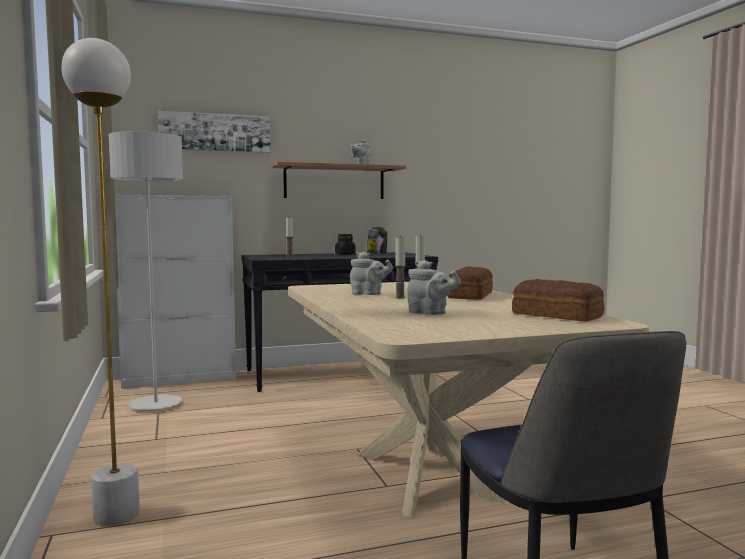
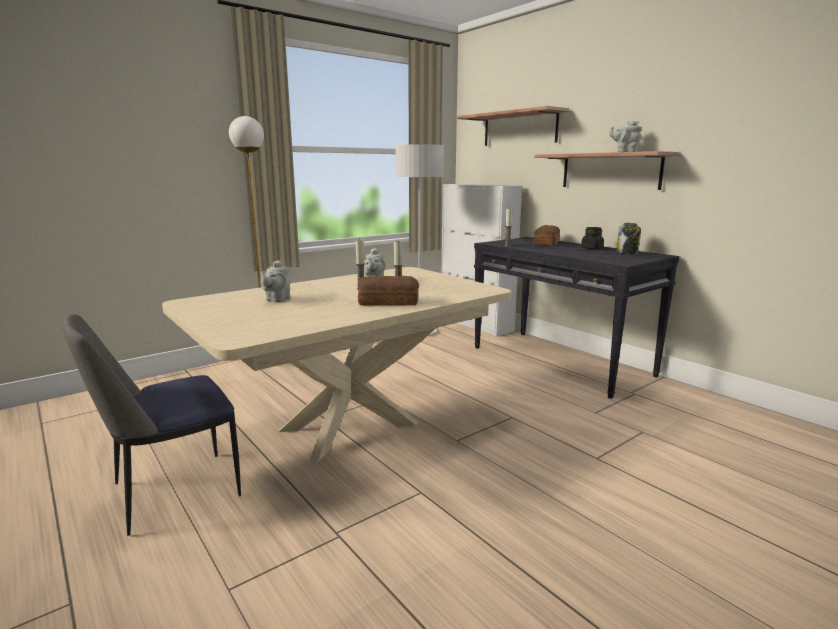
camera: 70 degrees right, 10 degrees up
picture [158,111,270,153] -> shelf [457,106,569,146]
bread [512,279,604,322] -> bread moved to [533,225,560,246]

